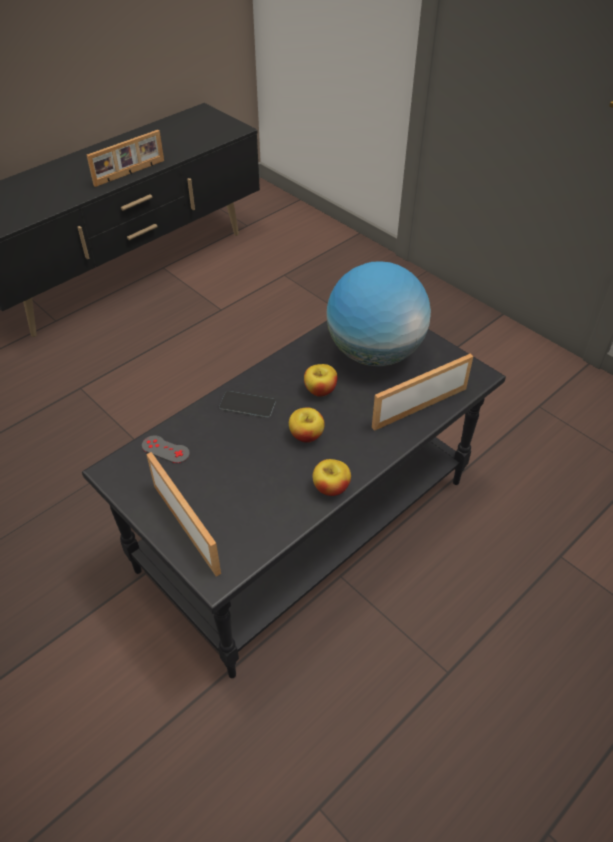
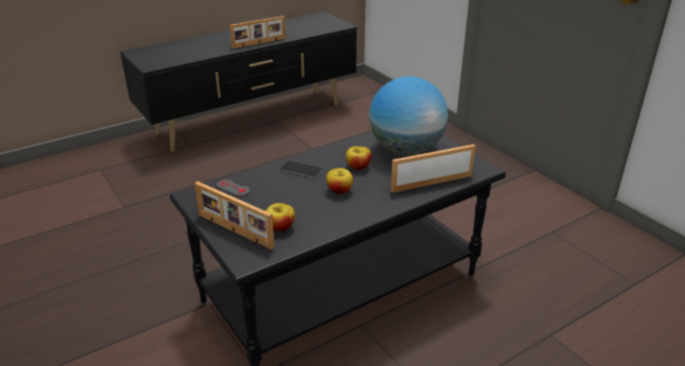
camera: 10 degrees right, 15 degrees down
picture frame [146,452,221,577] -> picture frame turned 150 degrees clockwise [195,181,275,250]
apple [313,459,351,496] -> apple moved to [266,203,295,231]

